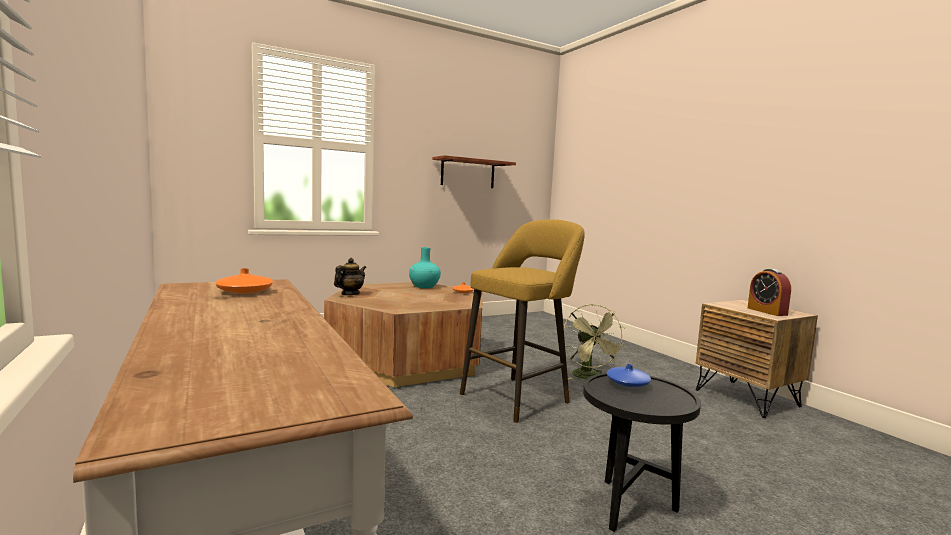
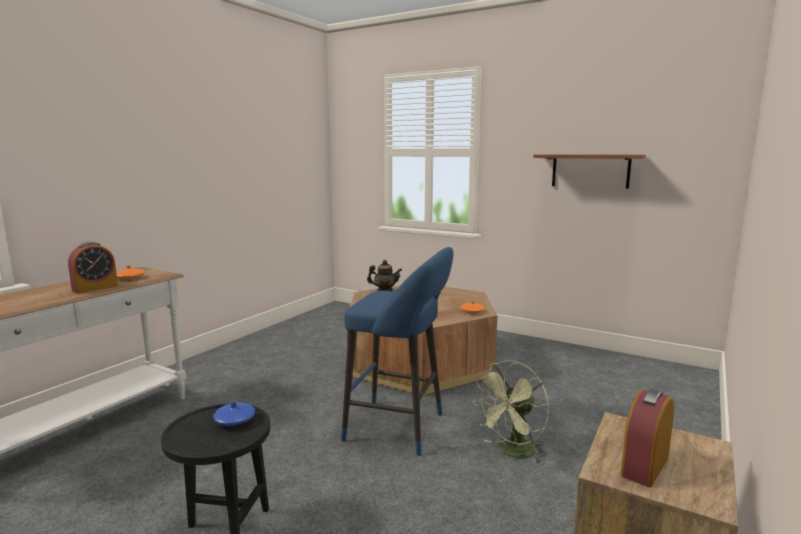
camera: 60 degrees right, 5 degrees up
turquoise vase [409,247,441,288] -> none
yellow stool [460,219,585,423] -> blue stool [341,247,453,456]
none -> alarm clock [68,242,118,294]

